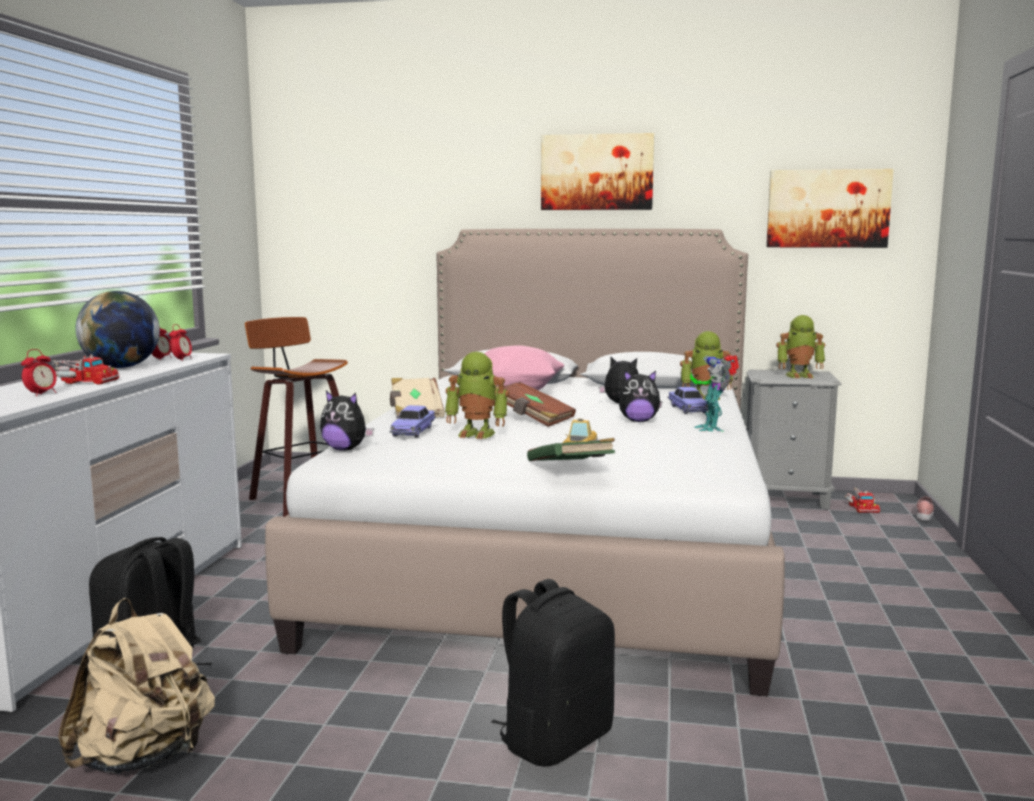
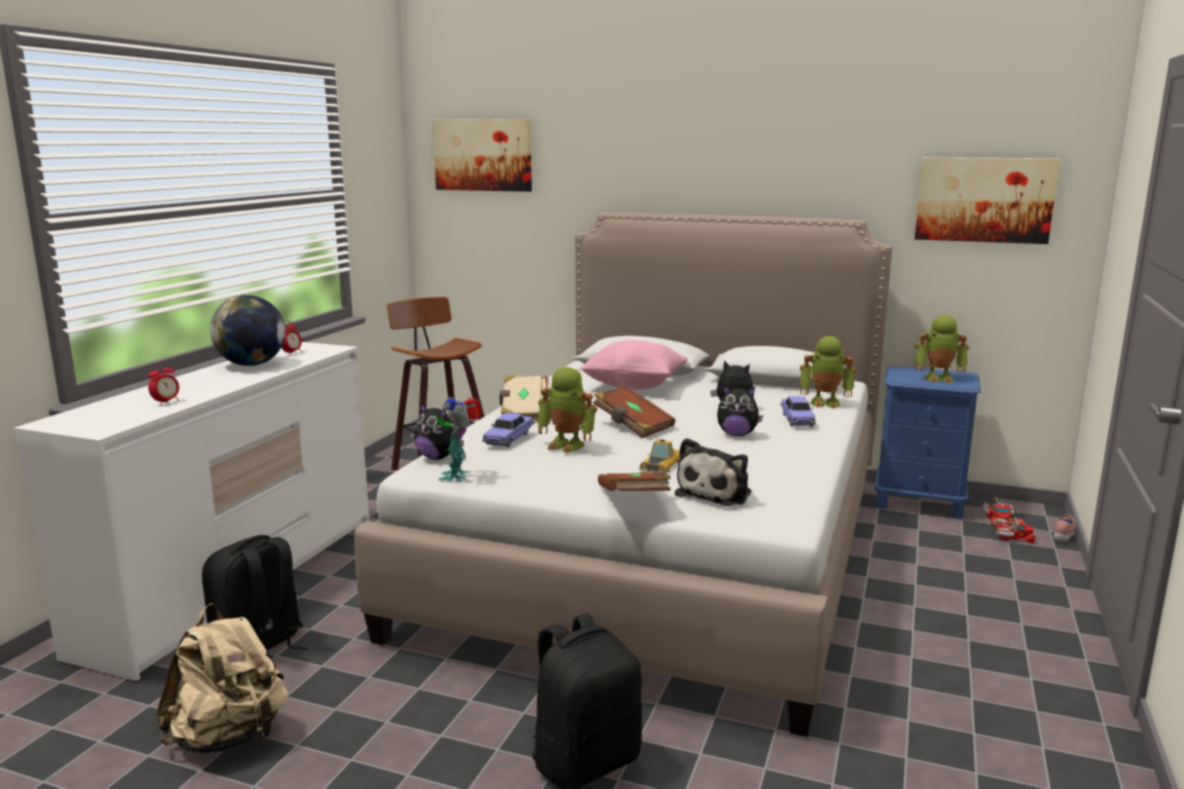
camera: 10 degrees right, 5 degrees up
toy truck [50,354,120,385] -> toy truck moved to [985,517,1036,543]
alarm clock [169,324,192,361] -> none
green book [527,438,615,461] -> brown book [598,471,671,491]
picture [541,133,654,210] -> picture moved to [433,119,532,192]
toy robot [690,355,739,431] -> toy robot moved to [436,397,482,482]
grey nightstand [746,370,842,510] -> blue nightstand [874,366,981,519]
none -> plush toy [675,438,751,506]

